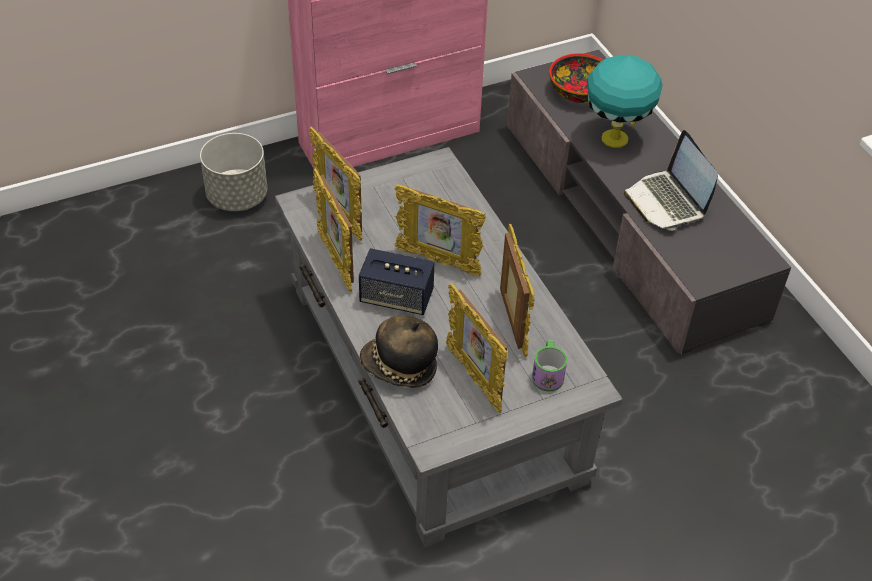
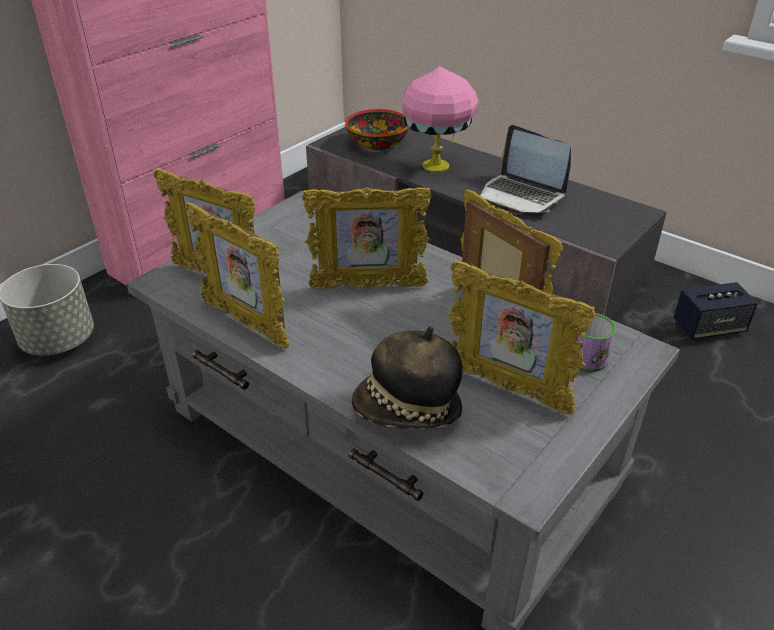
camera: 25 degrees left, 10 degrees down
speaker [359,248,434,315] -> speaker moved to [673,282,758,339]
turquoise table lamp [587,55,663,148] -> pink table lamp [402,66,478,172]

